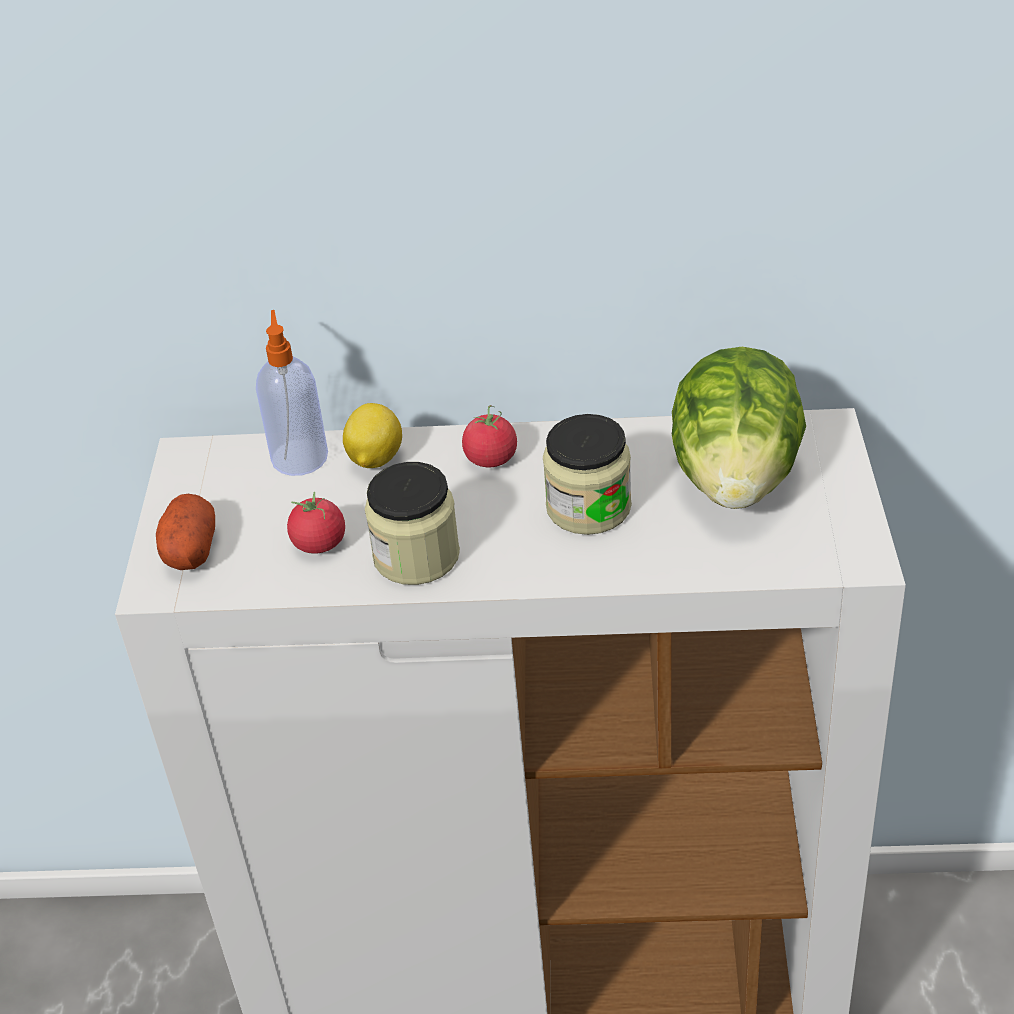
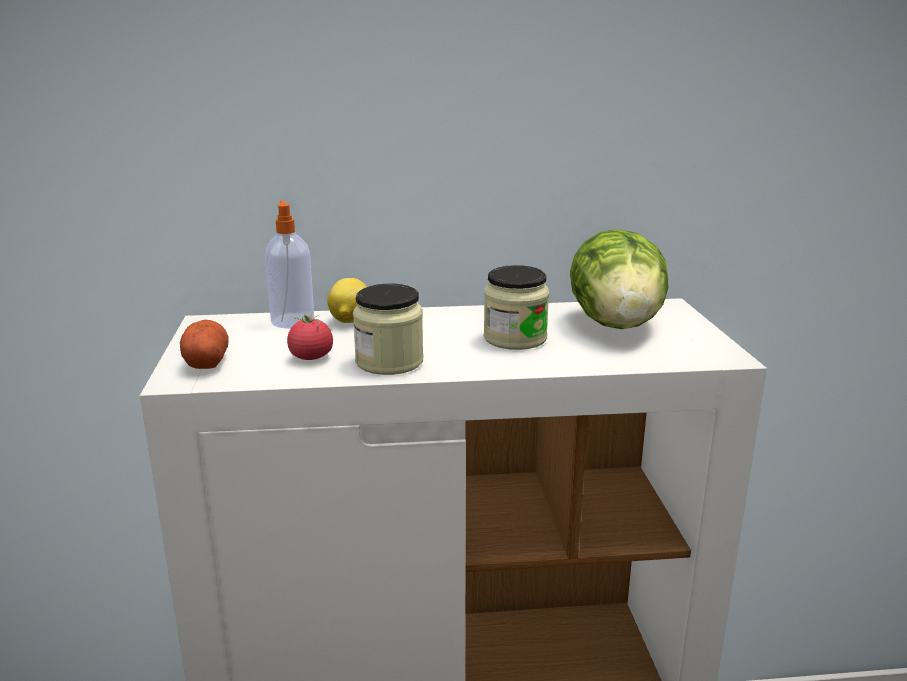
camera: 10 degrees left, 20 degrees down
tomato [462,405,517,468] -> none

